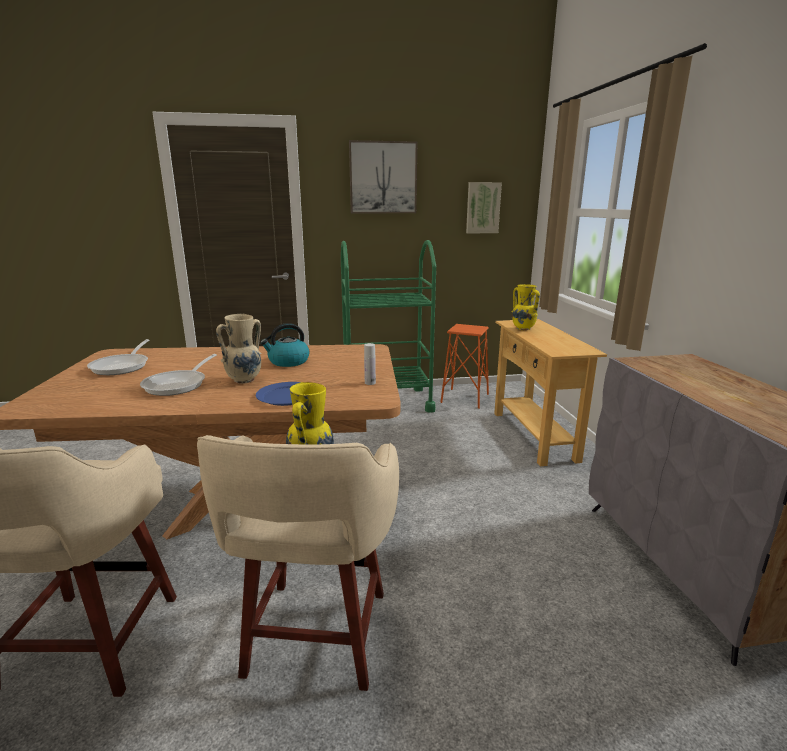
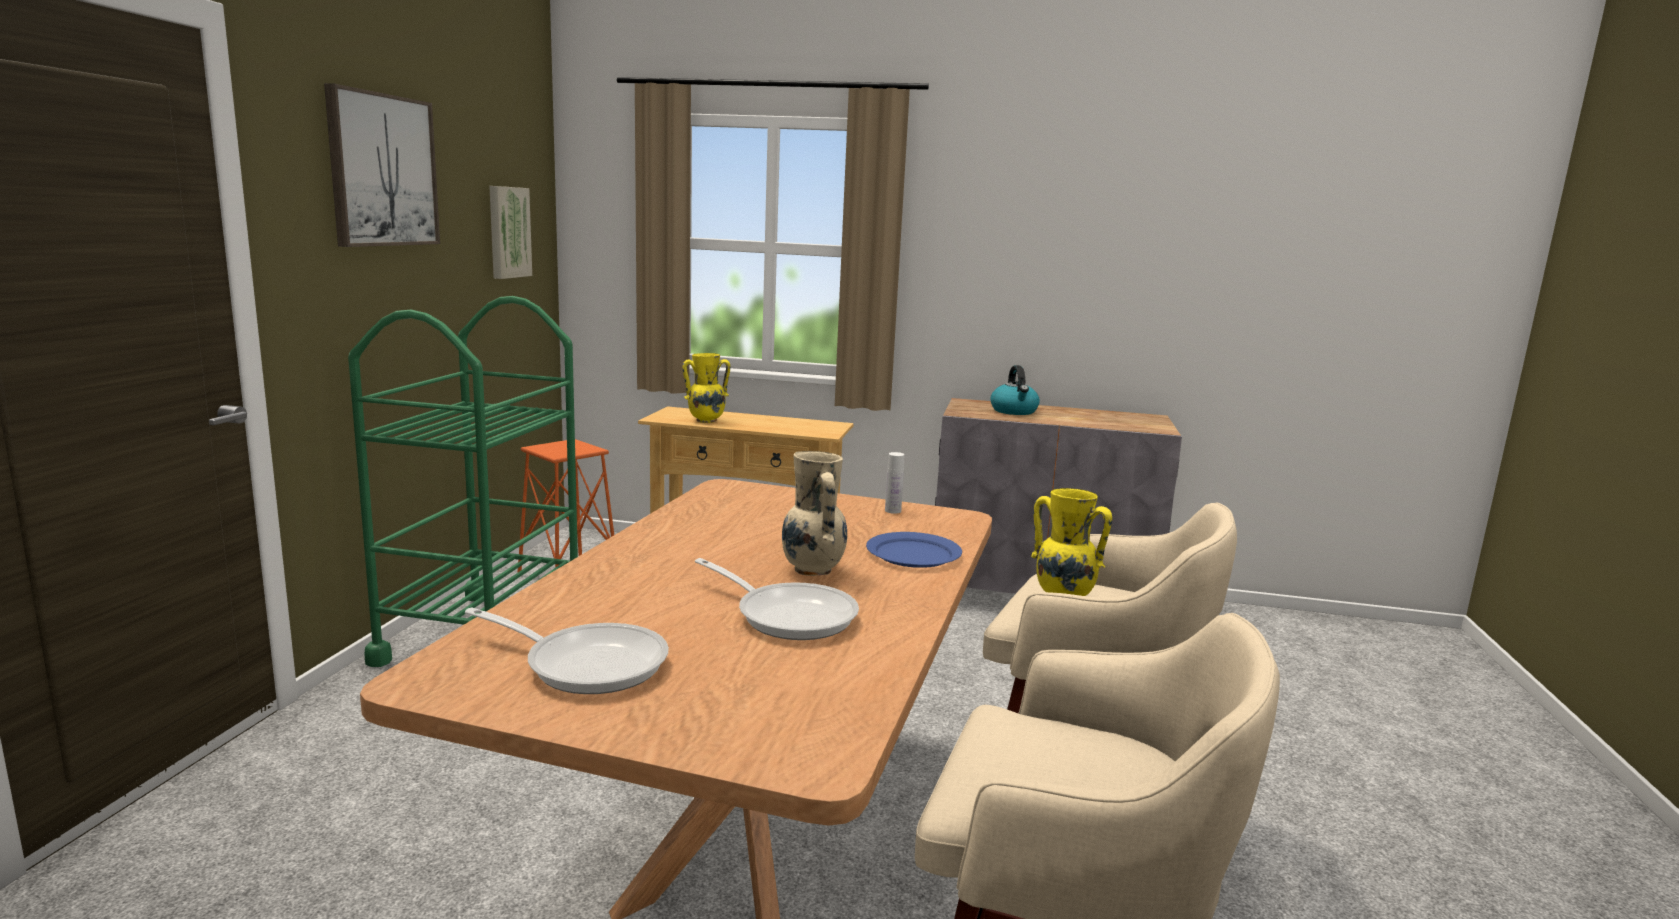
camera: 70 degrees left, 5 degrees down
kettle [260,323,310,367] -> kettle moved to [990,365,1040,415]

